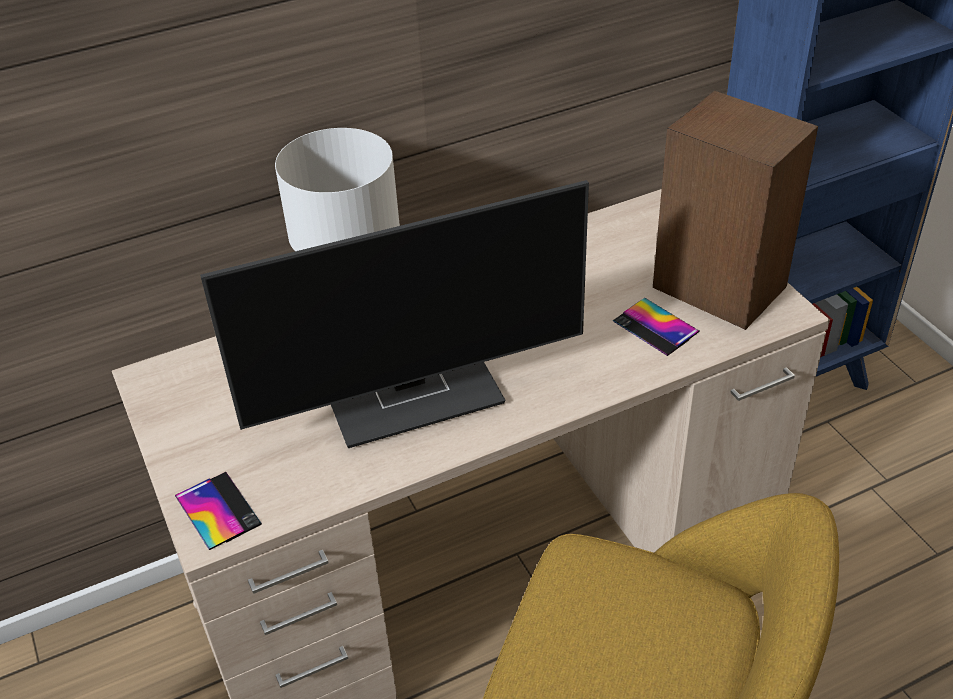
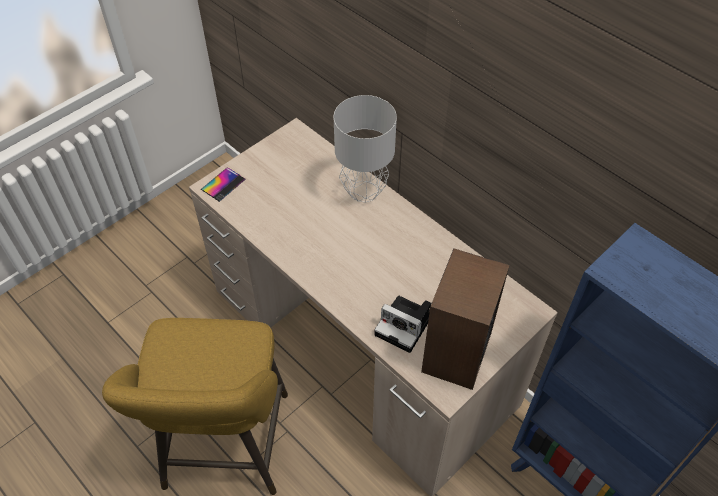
camera: 70 degrees right, 10 degrees up
monitor [200,180,589,448] -> none
phone [613,298,700,356] -> camera [374,296,431,353]

